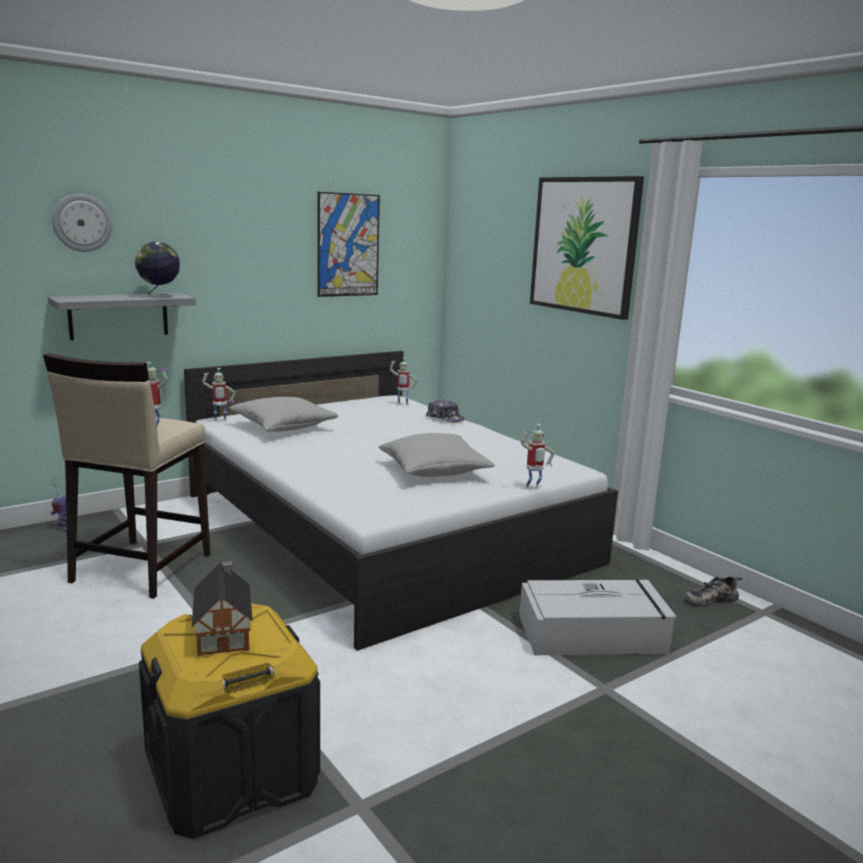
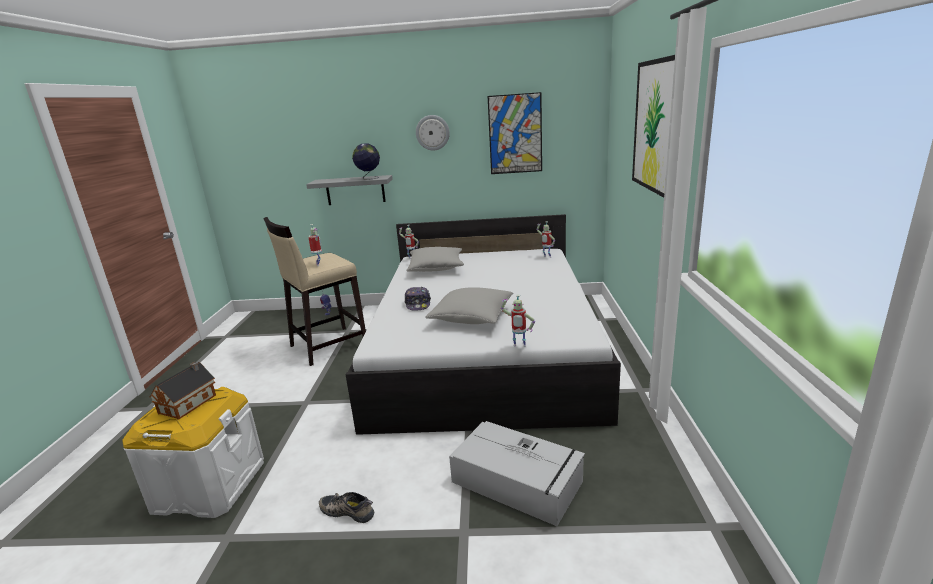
camera: 40 degrees right, 5 degrees up
wall clock [52,194,112,252] -> wall clock moved to [416,115,450,151]
black storage box [139,603,320,839] -> white storage box [122,387,264,518]
cap [426,399,465,422] -> cap moved to [404,287,431,311]
shoe [685,577,742,607] -> shoe moved to [319,492,374,523]

